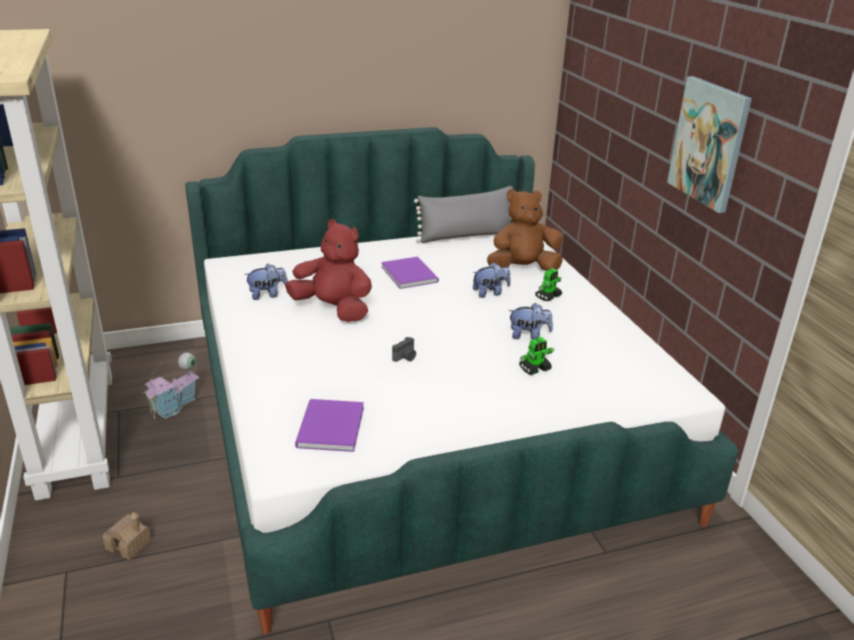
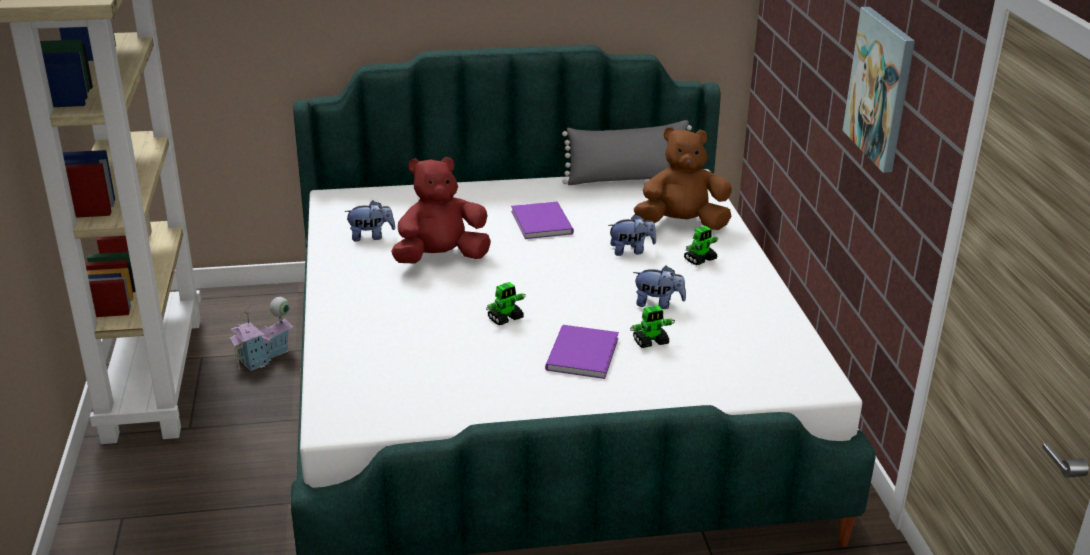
camera: 10 degrees right, 0 degrees up
toy house [103,512,151,560] -> none
red plush toy [285,219,372,322] -> red plush toy turned 60 degrees counterclockwise [391,157,491,264]
purple book [295,399,364,452] -> purple book moved to [545,325,619,379]
camera [392,337,416,362] -> toy robot [486,282,526,325]

